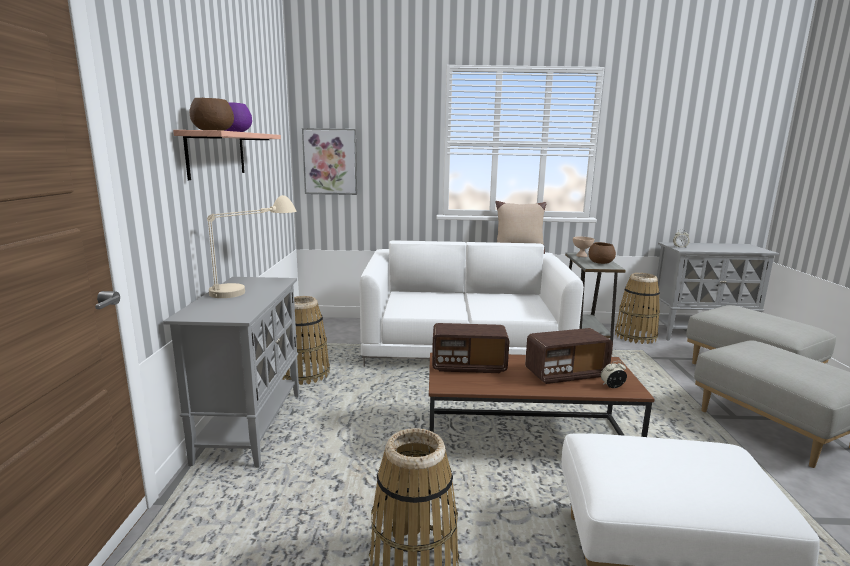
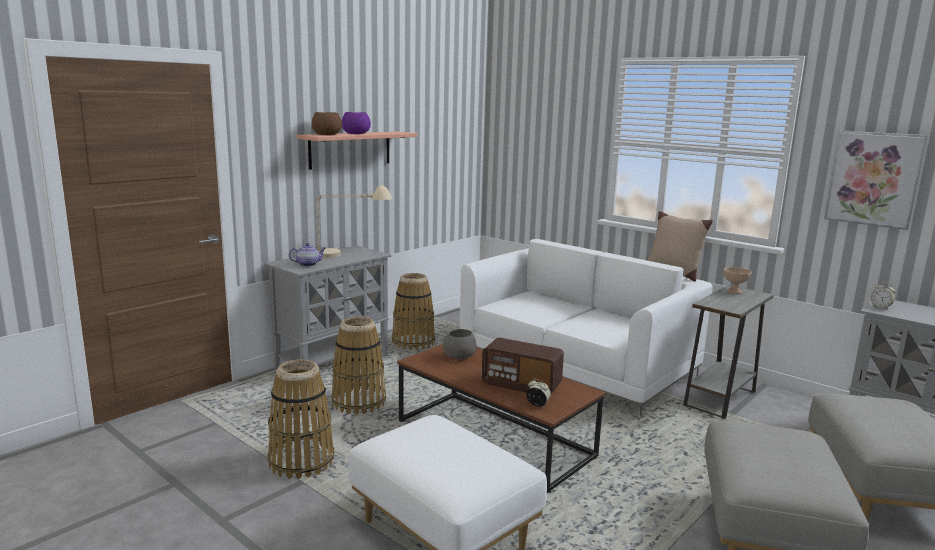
camera: 40 degrees right, 0 degrees up
picture [302,128,357,195] -> picture moved to [824,131,928,230]
radio [432,323,509,373] -> grey bowl [443,329,476,359]
brown bowl [588,242,616,264] -> none
basket [615,273,660,344] -> basket moved to [331,316,386,414]
none -> teapot [289,243,326,266]

